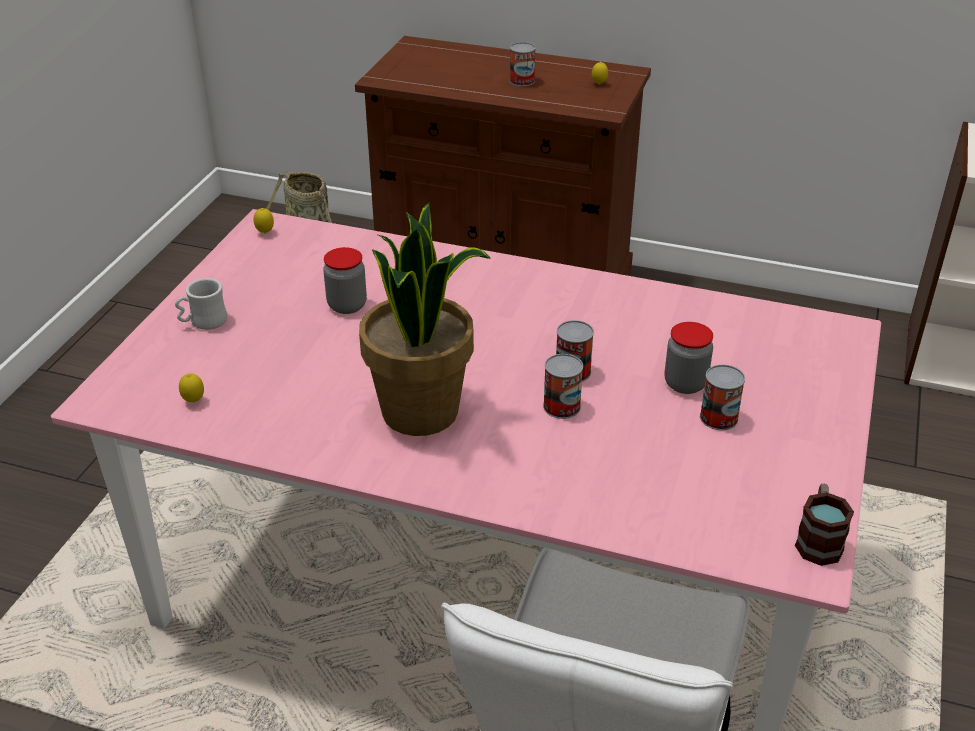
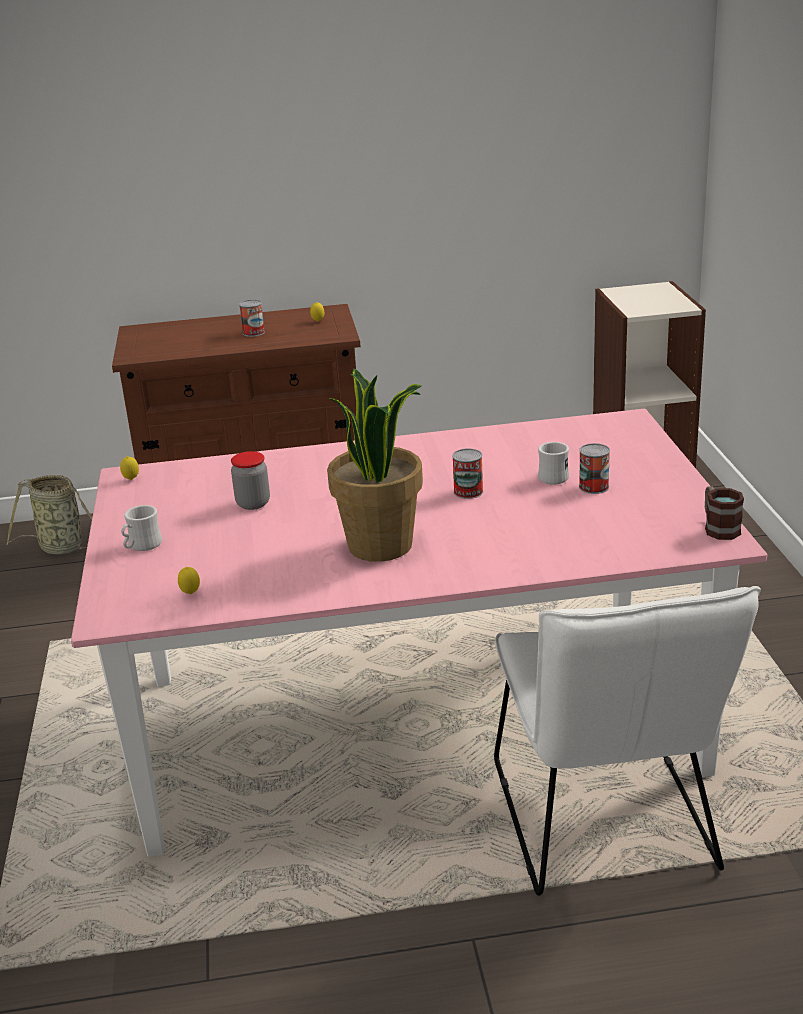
camera: 25 degrees left, 10 degrees down
can [543,354,583,419] -> none
jar [665,322,713,394] -> white mug [538,442,569,485]

